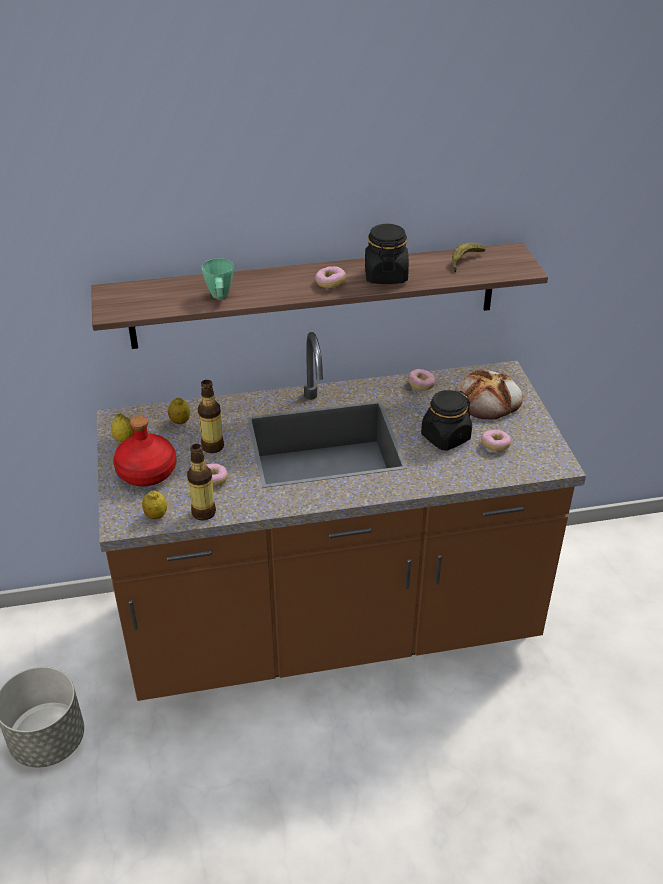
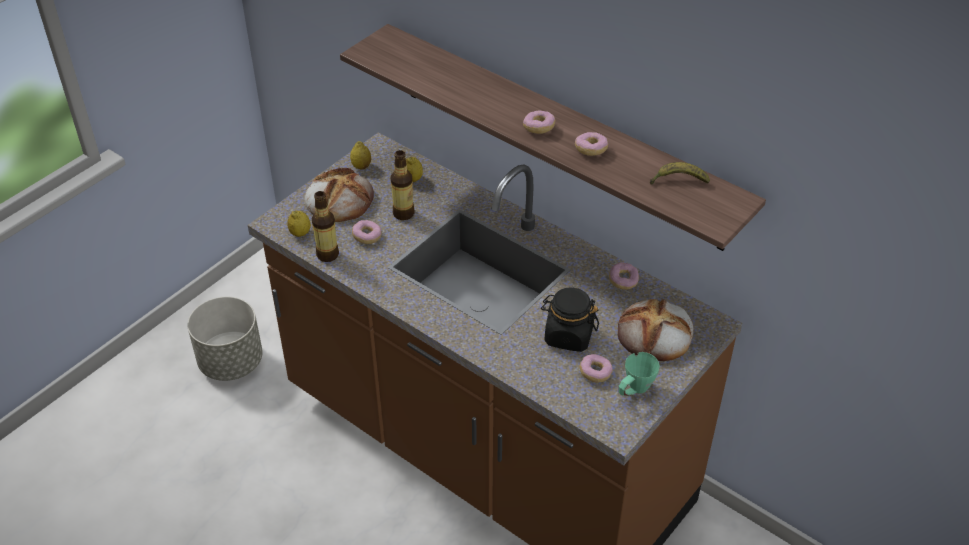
camera: 50 degrees right, 5 degrees up
red bottle [113,416,176,486] -> bread [304,167,374,222]
green mug [201,258,234,300] -> green mug moved to [618,352,660,396]
black jar [365,224,409,284] -> donut [575,132,608,156]

